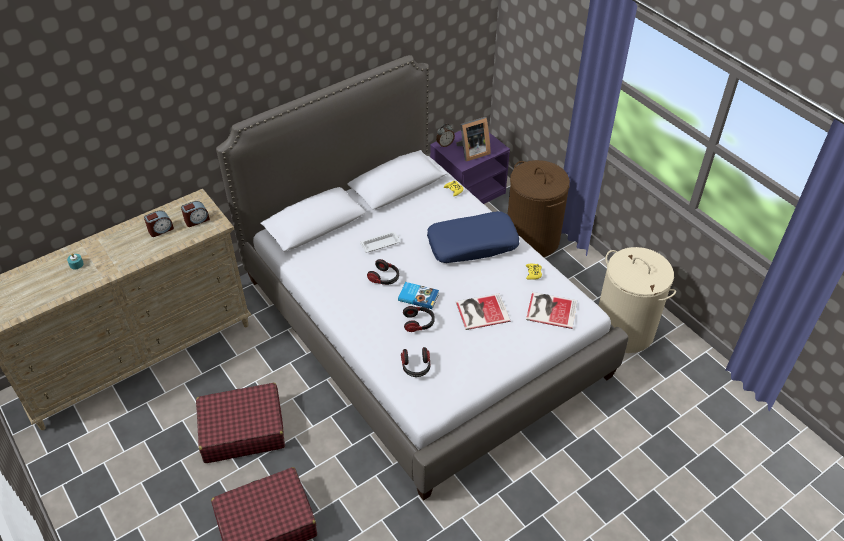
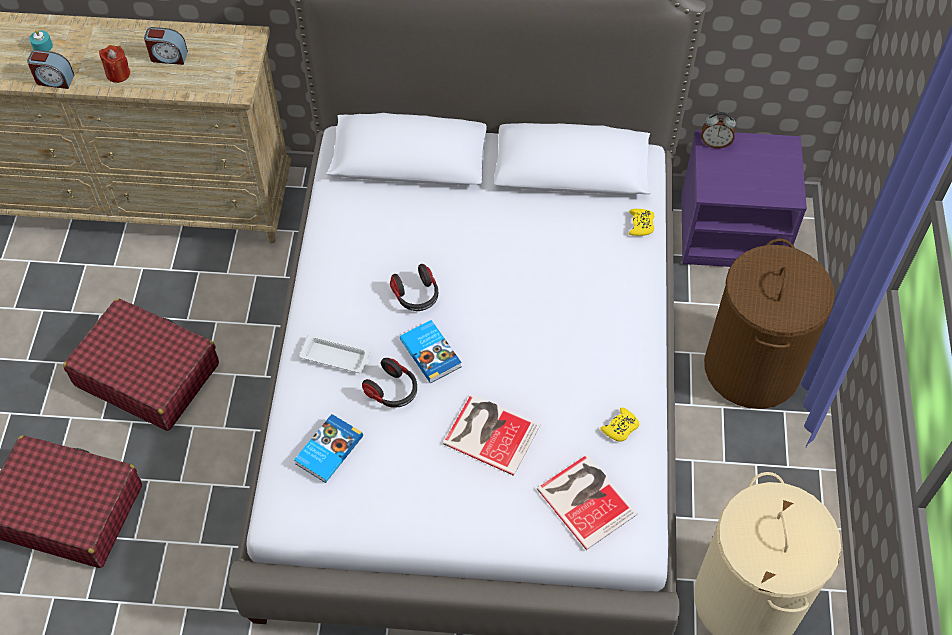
camera: 40 degrees right, 10 degrees up
alarm clock [181,201,210,227] -> alarm clock moved to [27,50,75,89]
white tray [360,232,400,253] -> white tray moved to [299,334,370,373]
headphones [401,347,430,377] -> book [294,414,363,483]
blue pillow [427,211,519,263] -> none
picture frame [456,117,491,162] -> none
none -> red candle [99,45,130,83]

